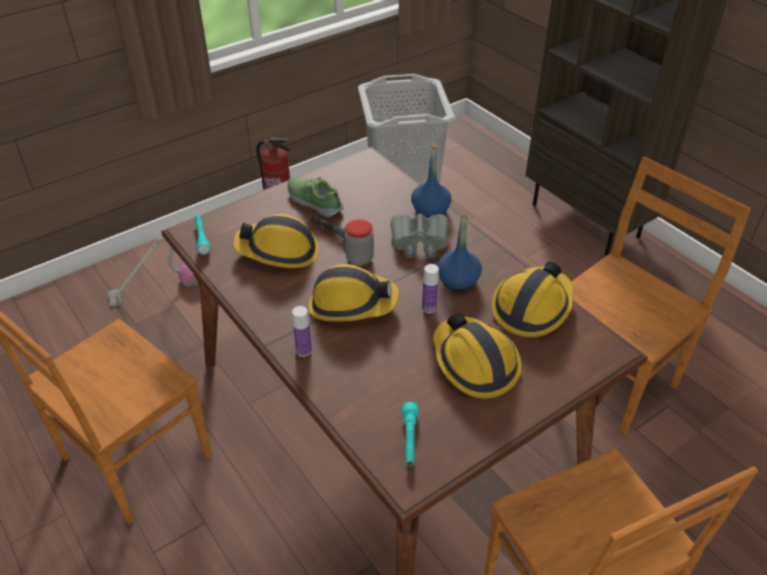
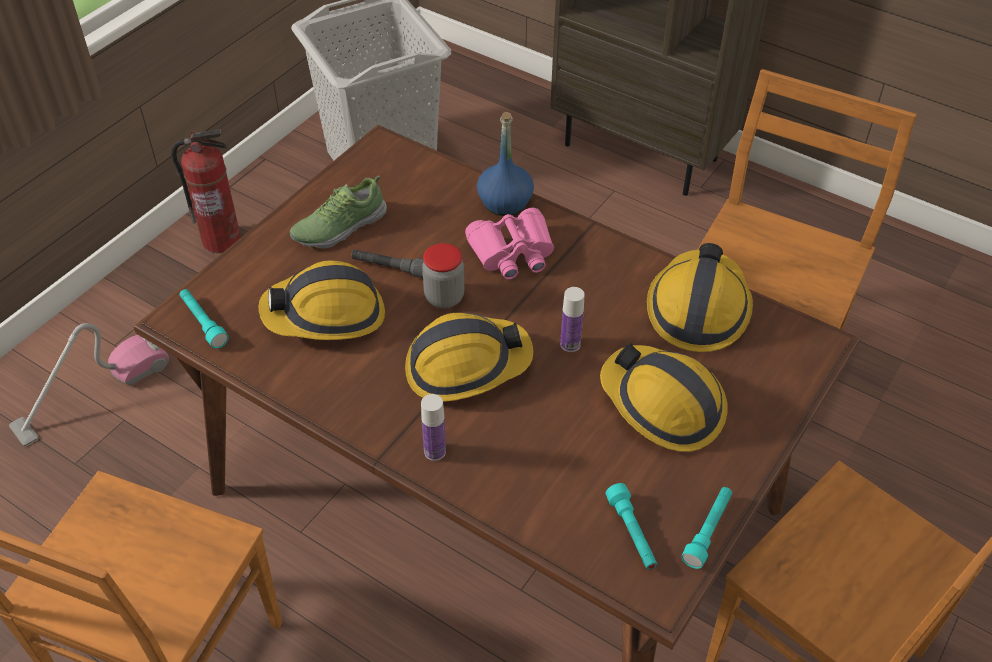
camera: 20 degrees left, 5 degrees up
shoe [288,176,343,217] -> shoe turned 60 degrees counterclockwise [290,176,387,248]
grey binoculars [390,214,449,258] -> pink binoculars [465,208,554,280]
blue bottle [437,211,482,291] -> none
none -> turquoise flashlight [681,487,732,569]

